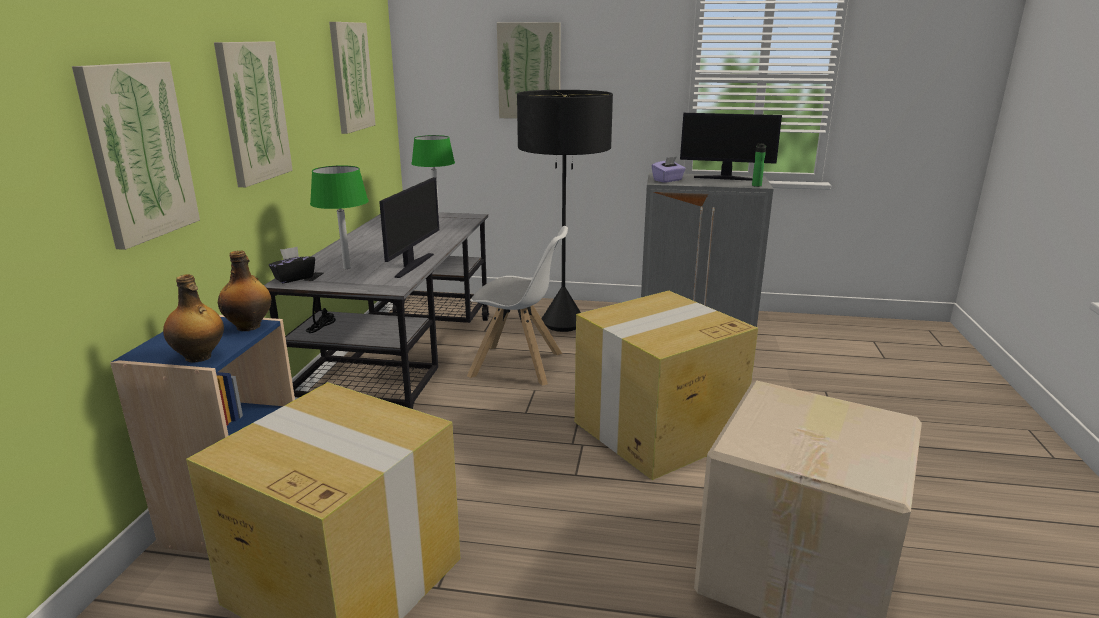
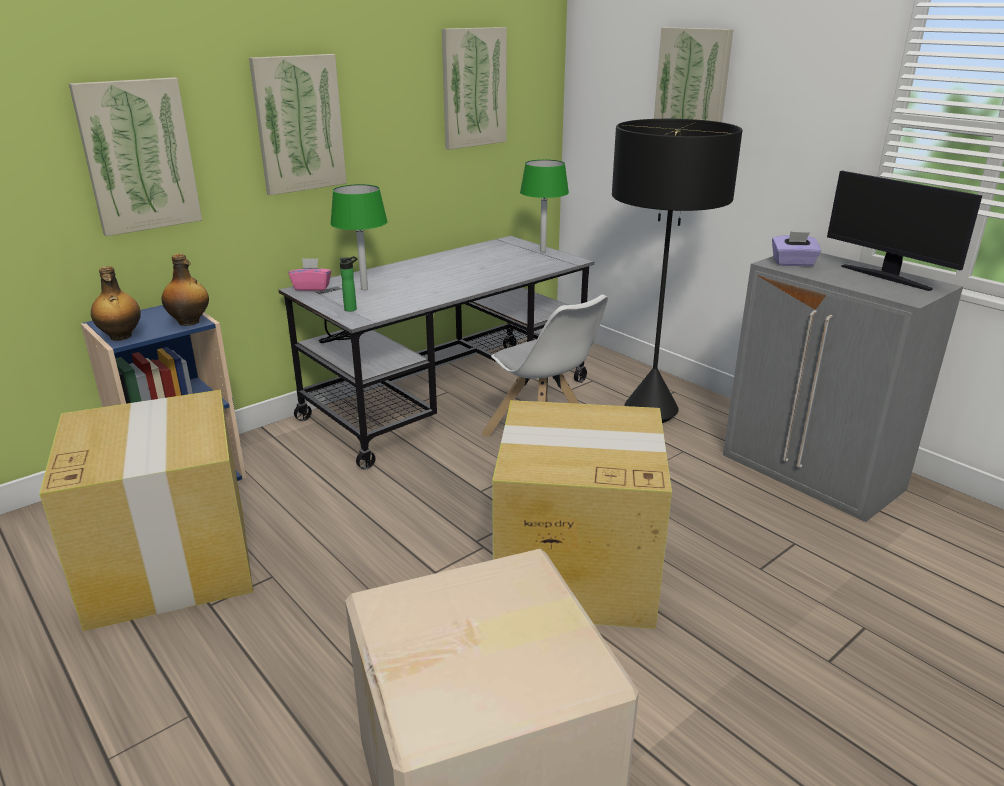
camera: 40 degrees right, 5 degrees up
black tissue box [269,247,315,283] -> pink tissue box [289,258,332,291]
monitor [379,177,439,278] -> none
bottle [752,143,766,187] -> bottle moved to [340,256,358,312]

